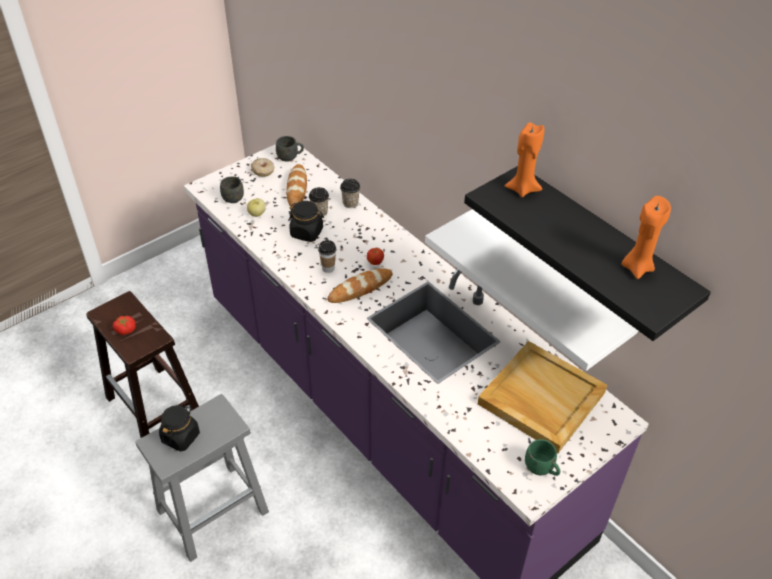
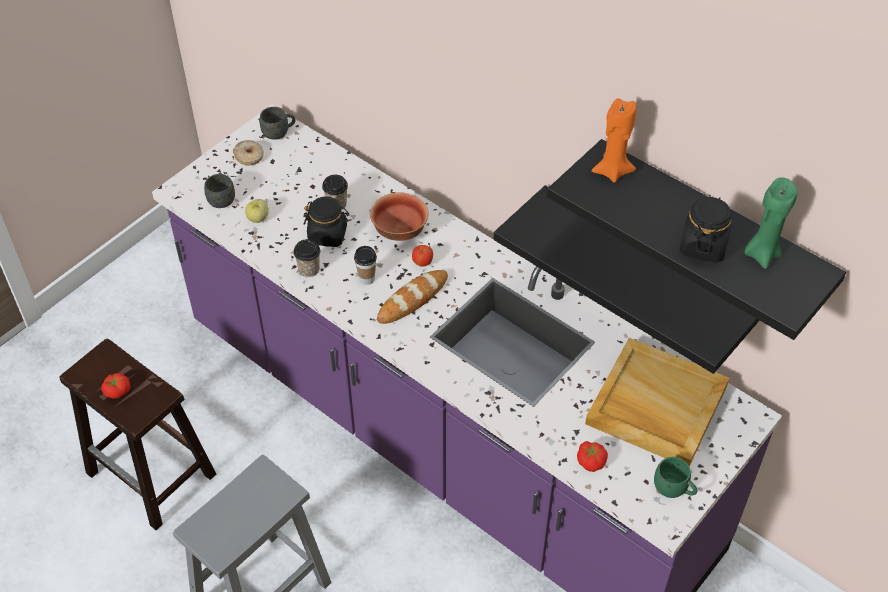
camera: 10 degrees left, 5 degrees up
black jar [159,404,200,451] -> black jar moved to [679,195,732,263]
bread [286,164,307,206] -> none
cup [340,179,360,208] -> cup moved to [293,239,320,277]
white shelf [425,209,638,371] -> black shelf [494,185,760,374]
orange candle [622,196,671,279] -> green candle [744,177,798,269]
none -> bowl [370,193,428,241]
none -> tomato [577,441,608,472]

